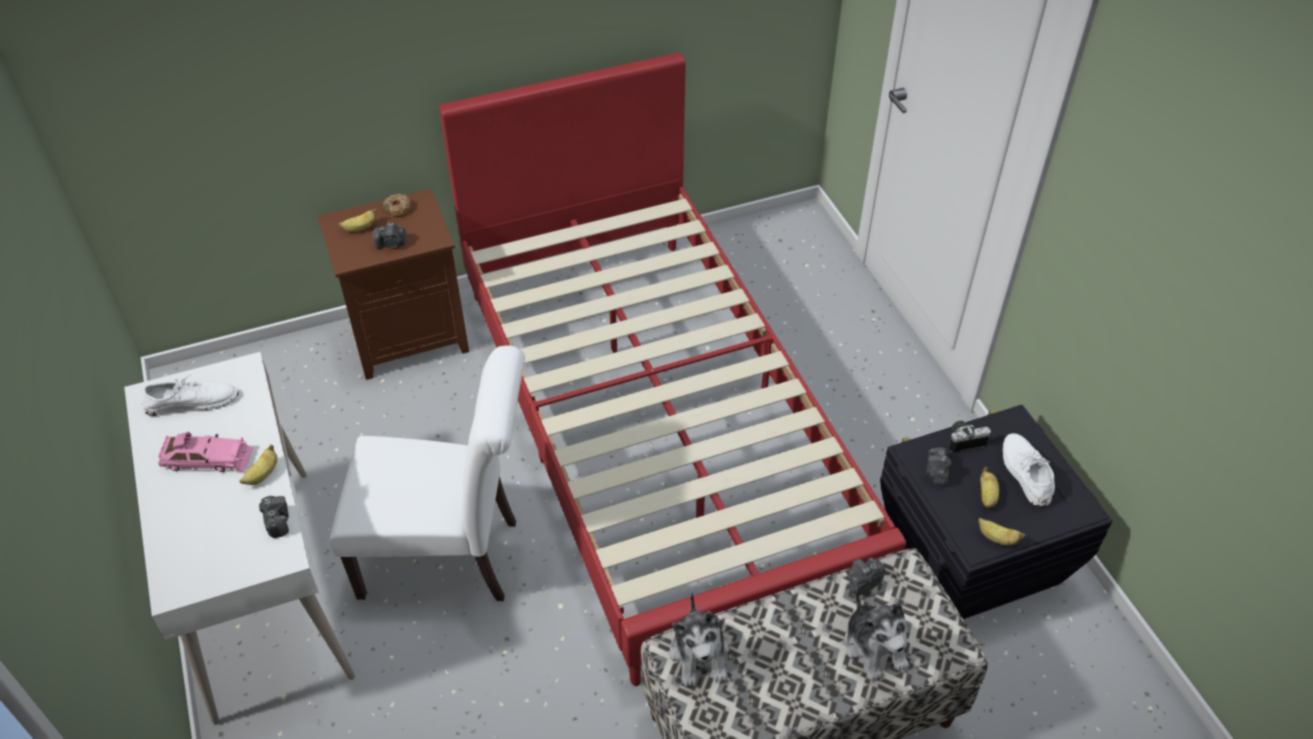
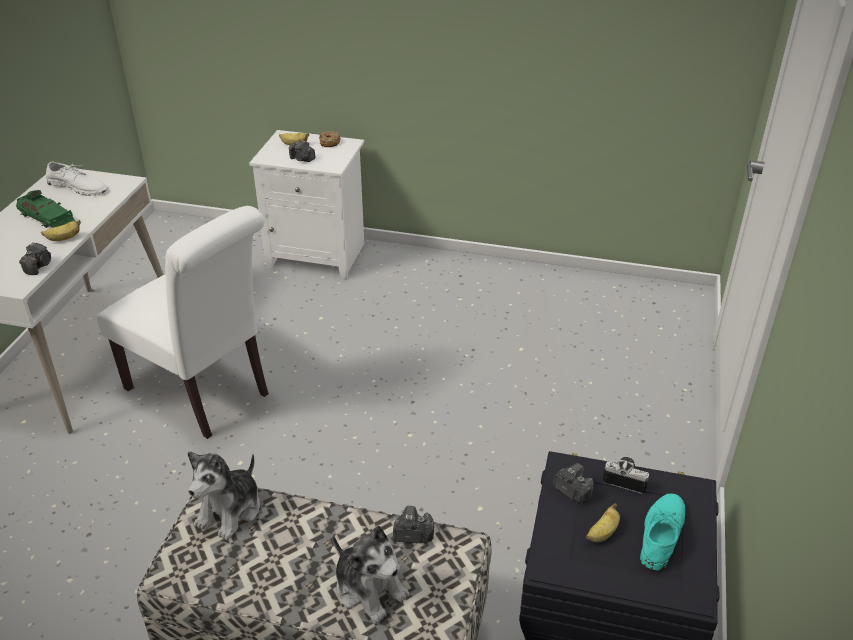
camera: 35 degrees right, 10 degrees down
pink toy car [158,432,253,473] -> green toy car [16,190,75,228]
brown nightstand [318,189,469,380] -> white nightstand [249,130,364,279]
red bed [439,52,906,686] -> none
plush toy [844,588,909,682] -> plush toy turned 60 degrees counterclockwise [332,526,409,623]
camera [927,447,951,486] -> camera turned 90 degrees clockwise [553,463,594,504]
banana [978,518,1025,546] -> none
white shoe [1003,433,1055,506] -> turquoise shoe [640,493,685,571]

